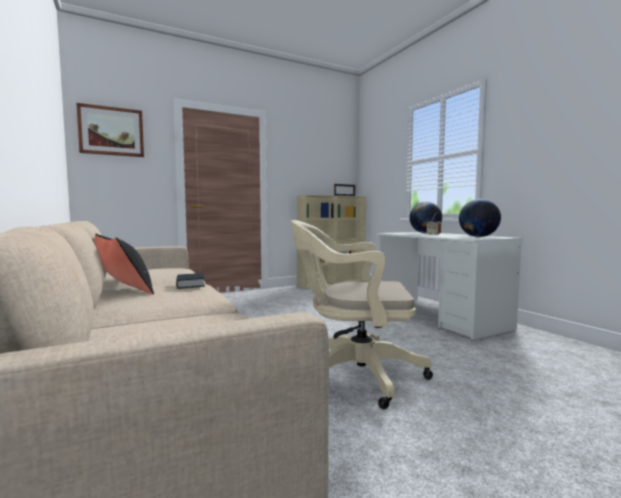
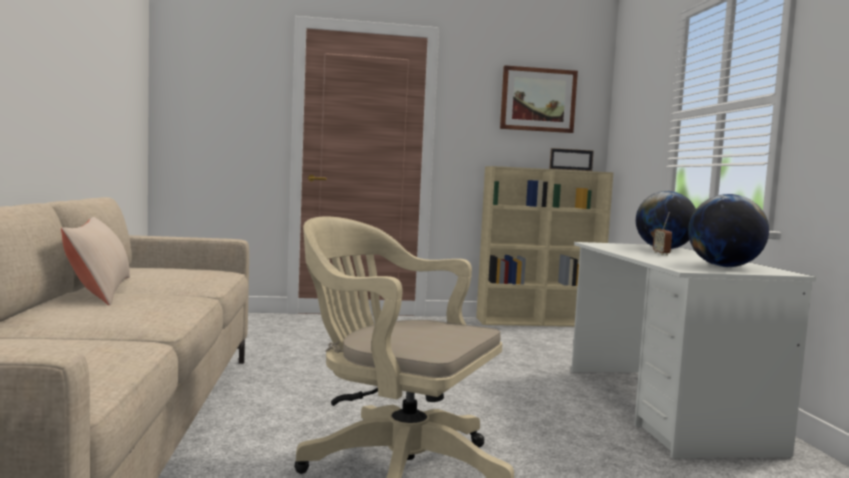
camera: 20 degrees right, 0 degrees up
picture [76,103,144,157] -> picture moved to [500,65,578,133]
black pillow [95,234,154,295] -> beige pillow [61,217,130,305]
book [176,273,205,289] -> none

